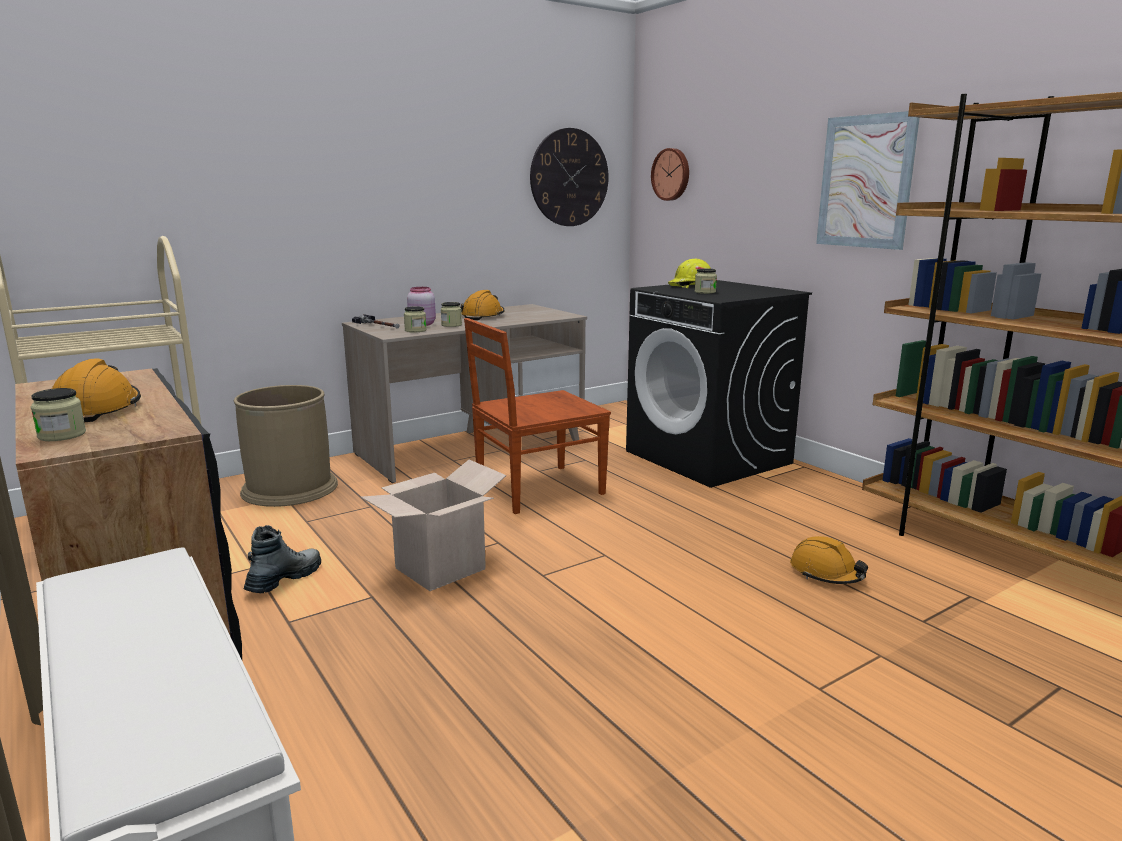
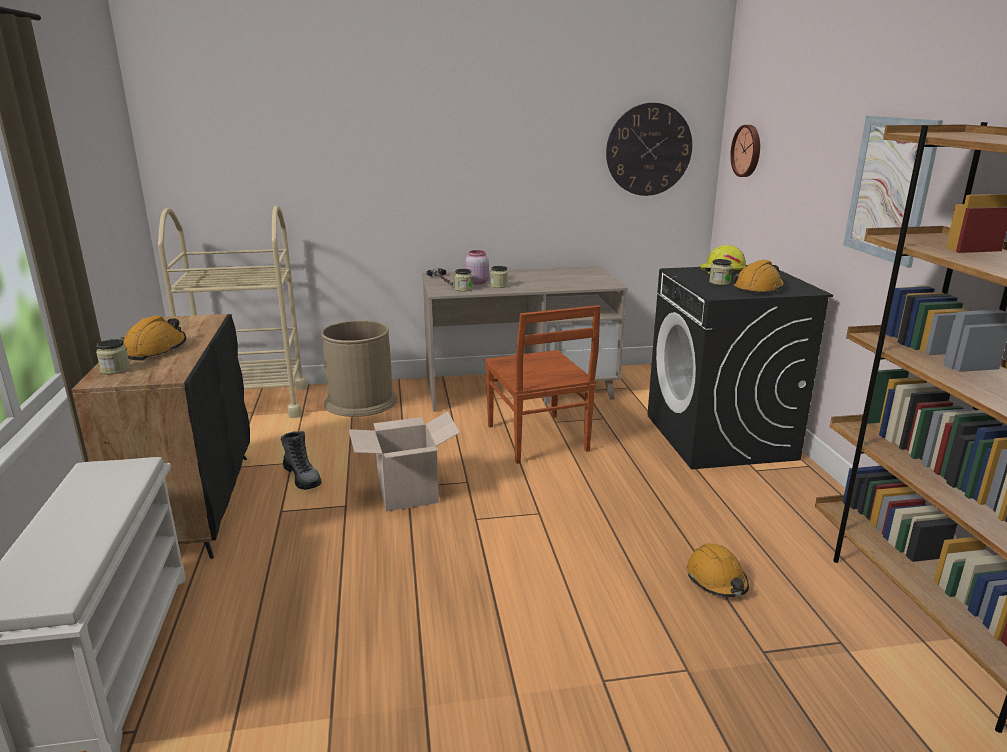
camera: 25 degrees right, 5 degrees up
boot [243,525,321,593] -> boot turned 90 degrees clockwise [281,431,322,490]
orange hard hat [460,290,505,320] -> orange hard hat moved to [733,260,785,295]
brown chair [464,318,611,514] -> brown chair turned 105 degrees counterclockwise [485,305,601,464]

